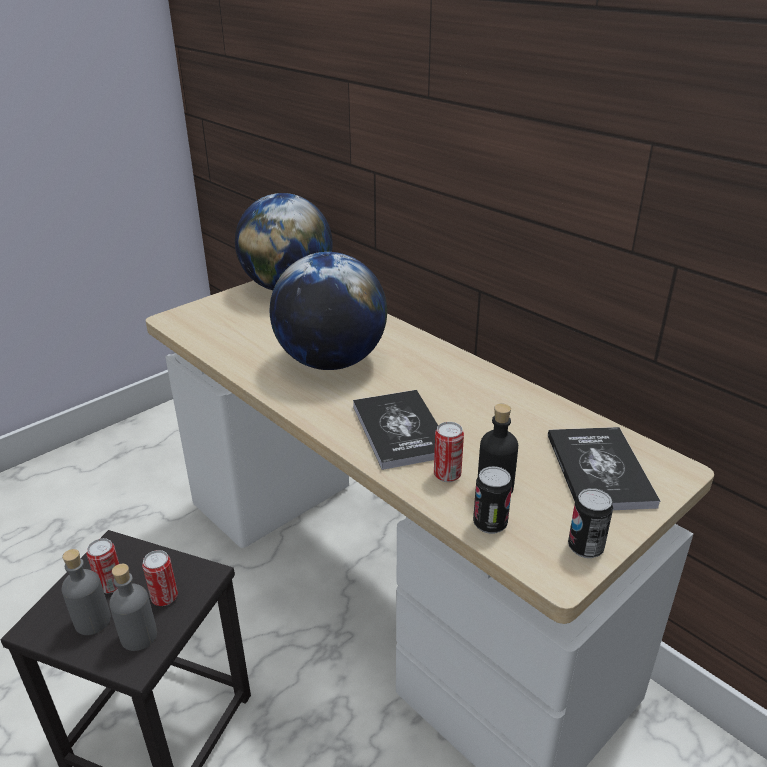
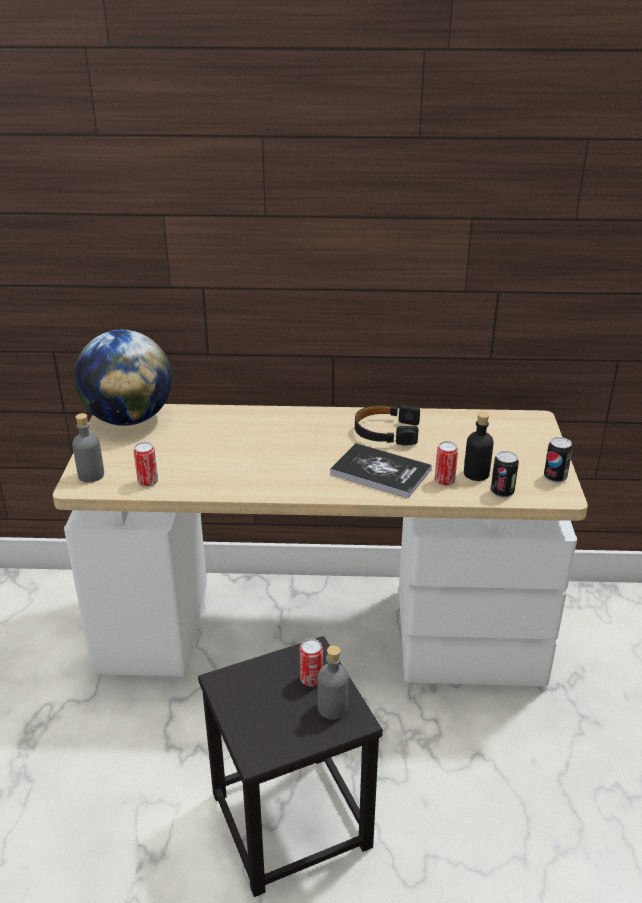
camera: 45 degrees left, 0 degrees up
grey bottle [62,549,111,635] -> grey bottle moved to [72,413,104,482]
can [87,538,119,593] -> can moved to [134,442,158,487]
globe [270,252,387,370] -> none
book [548,427,660,510] -> none
none -> black headphones [355,405,420,446]

